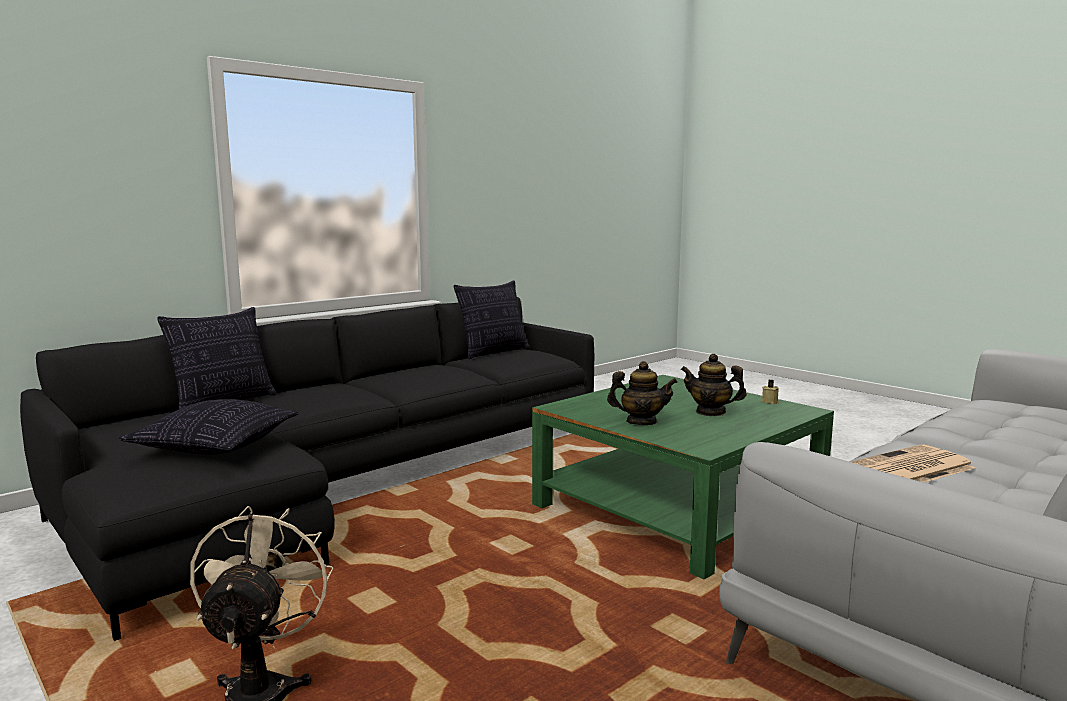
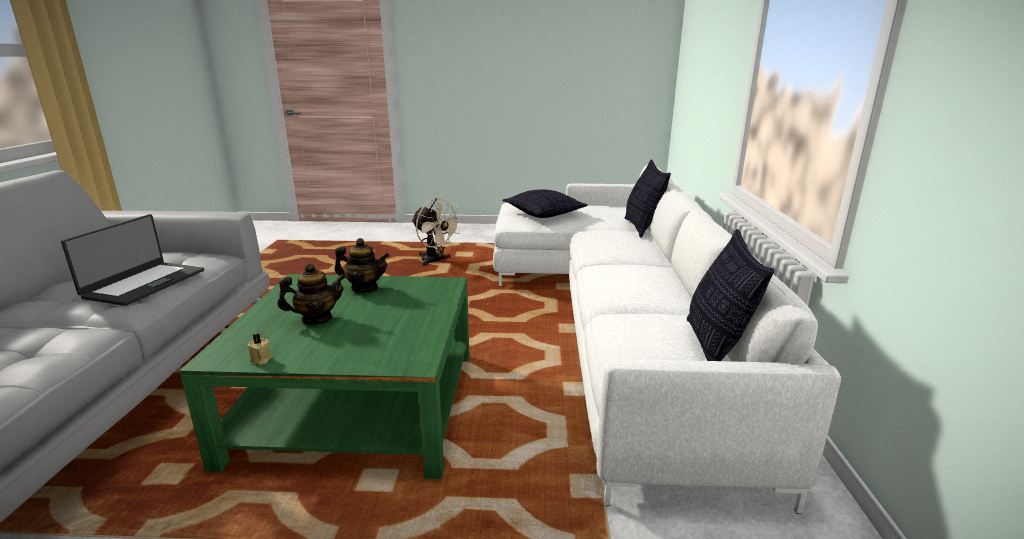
camera: 135 degrees right, 10 degrees up
black sofa [20,297,594,641] -> white sofa [493,164,841,514]
teapot [607,361,678,425] -> teapot turned 135 degrees counterclockwise [335,238,390,293]
newspaper [851,445,975,482] -> laptop [61,214,204,306]

